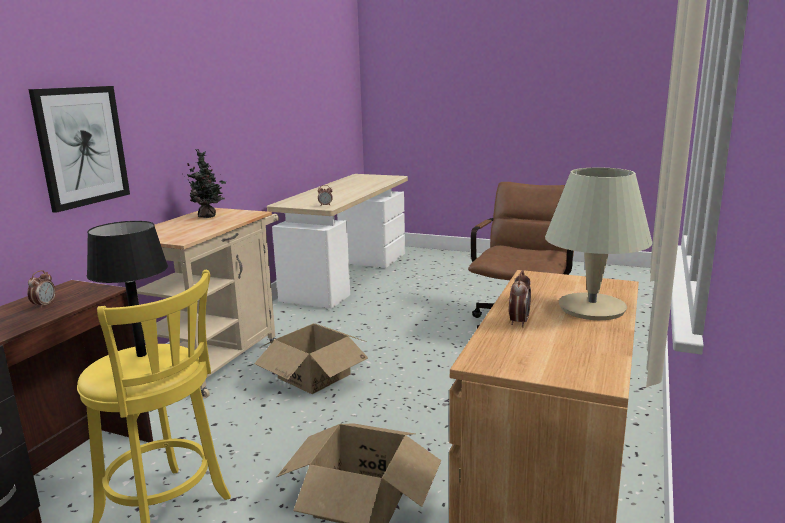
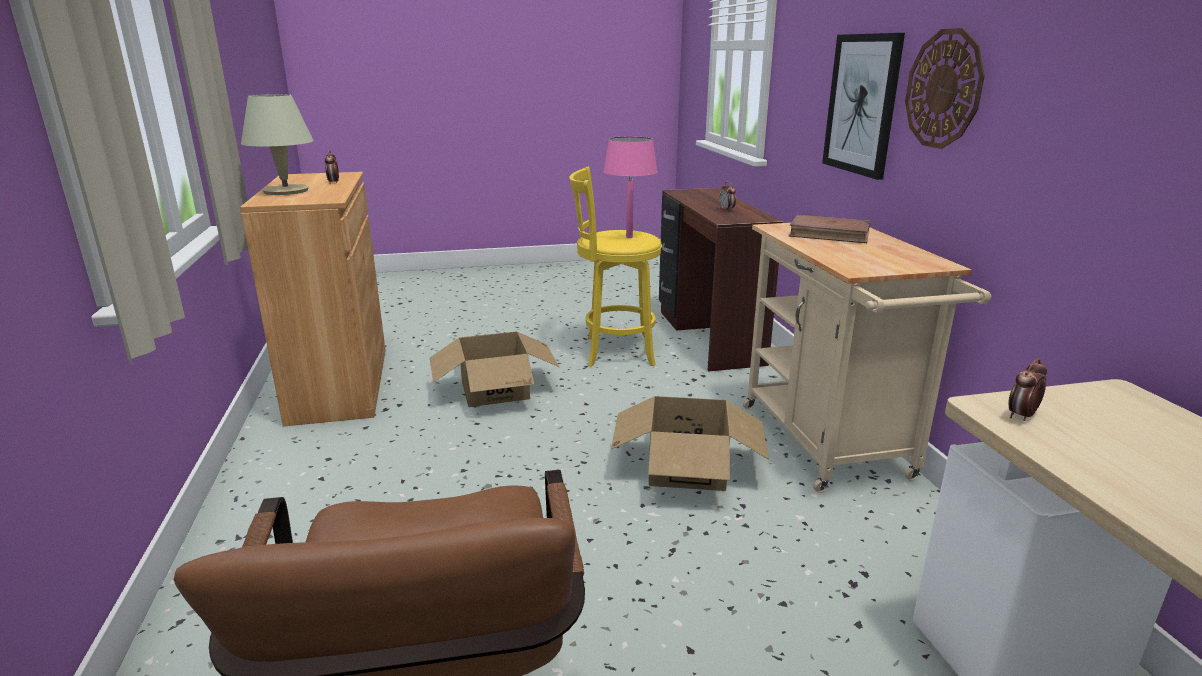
camera: 145 degrees right, 5 degrees up
black table lamp [87,221,168,357] -> pink table lamp [603,136,658,238]
potted plant [187,149,226,218] -> none
none -> brown book [789,215,870,243]
none -> wall clock [905,28,985,149]

